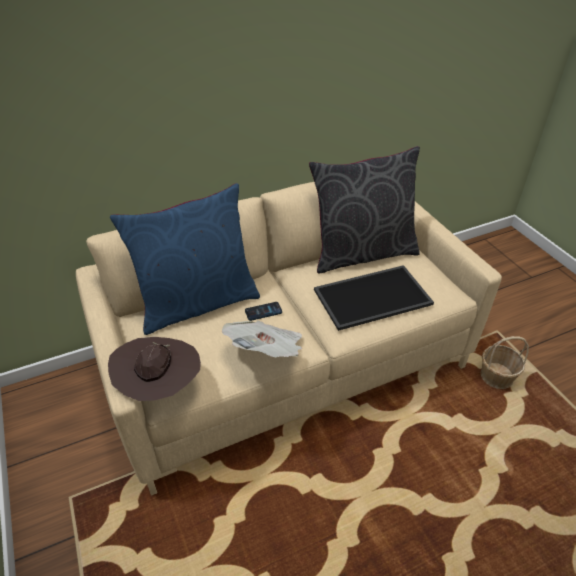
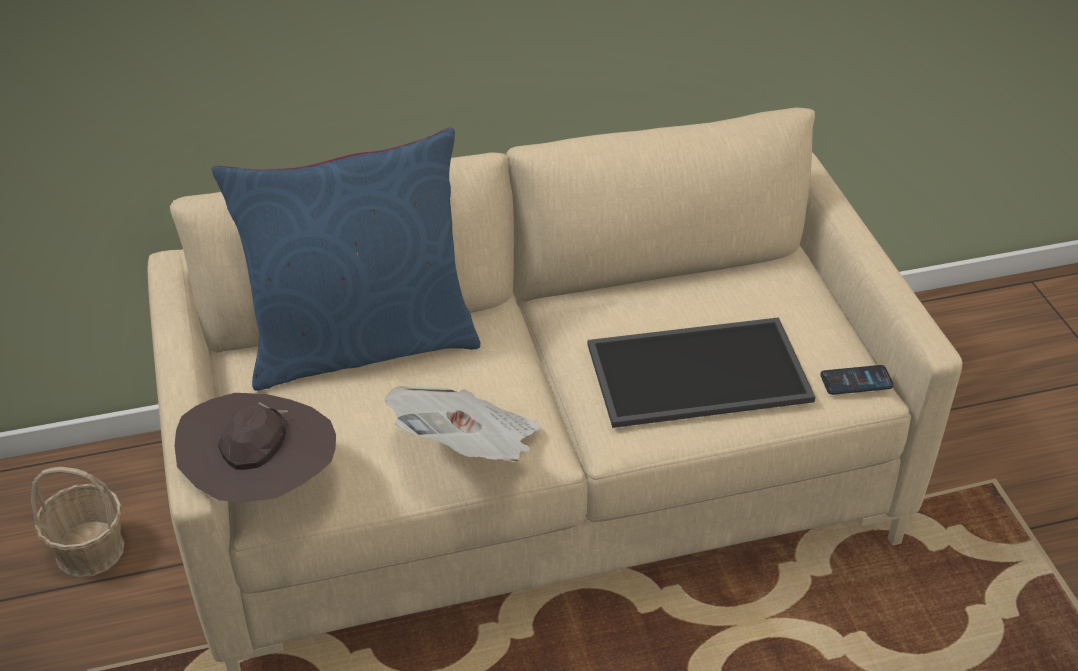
camera: 10 degrees right, 0 degrees up
phone [245,302,282,321] -> phone moved to [820,365,894,395]
grey pillow [309,146,420,274] -> none
basket [480,336,529,389] -> basket moved to [31,467,124,577]

